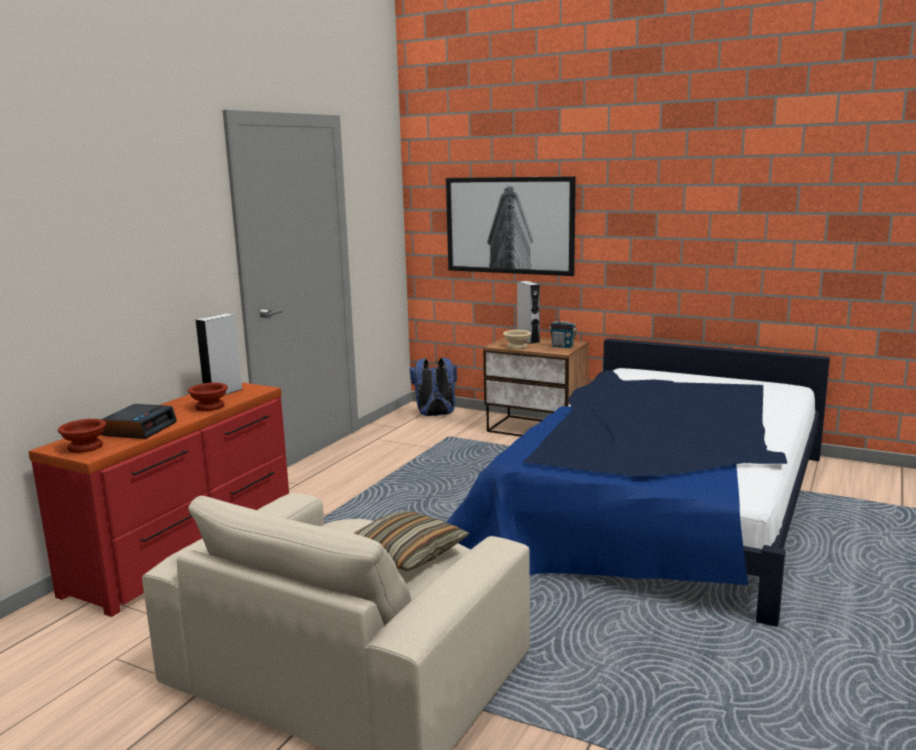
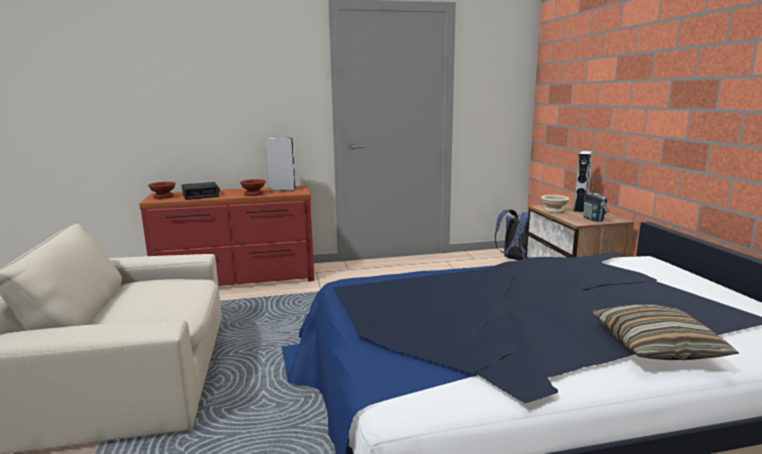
camera: 50 degrees right, 0 degrees up
pillow [354,511,470,571] -> pillow moved to [593,304,739,360]
picture [446,176,576,276] -> none

